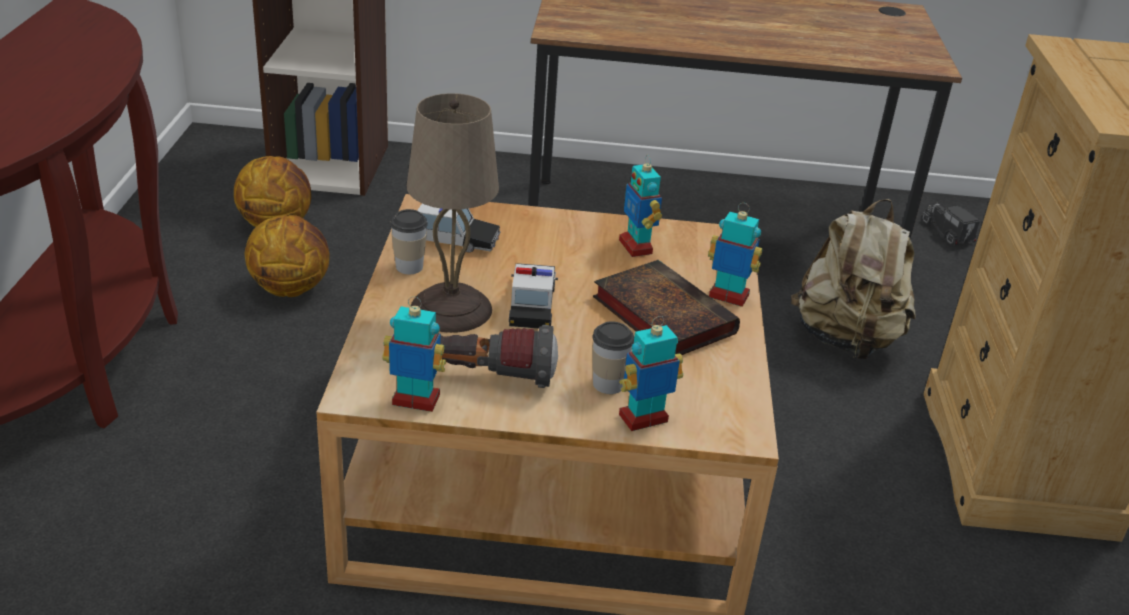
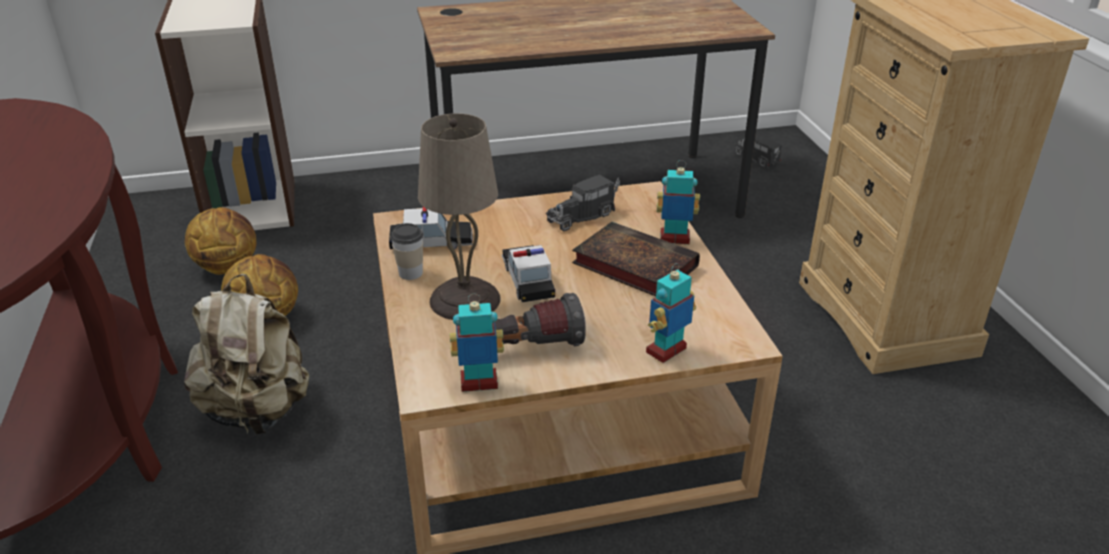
camera: 15 degrees left, 0 degrees up
cup [592,321,634,394] -> none
toy robot [619,155,662,257] -> toy truck [546,175,620,232]
beige backpack [791,199,916,359] -> beige backpack moved to [184,274,309,436]

